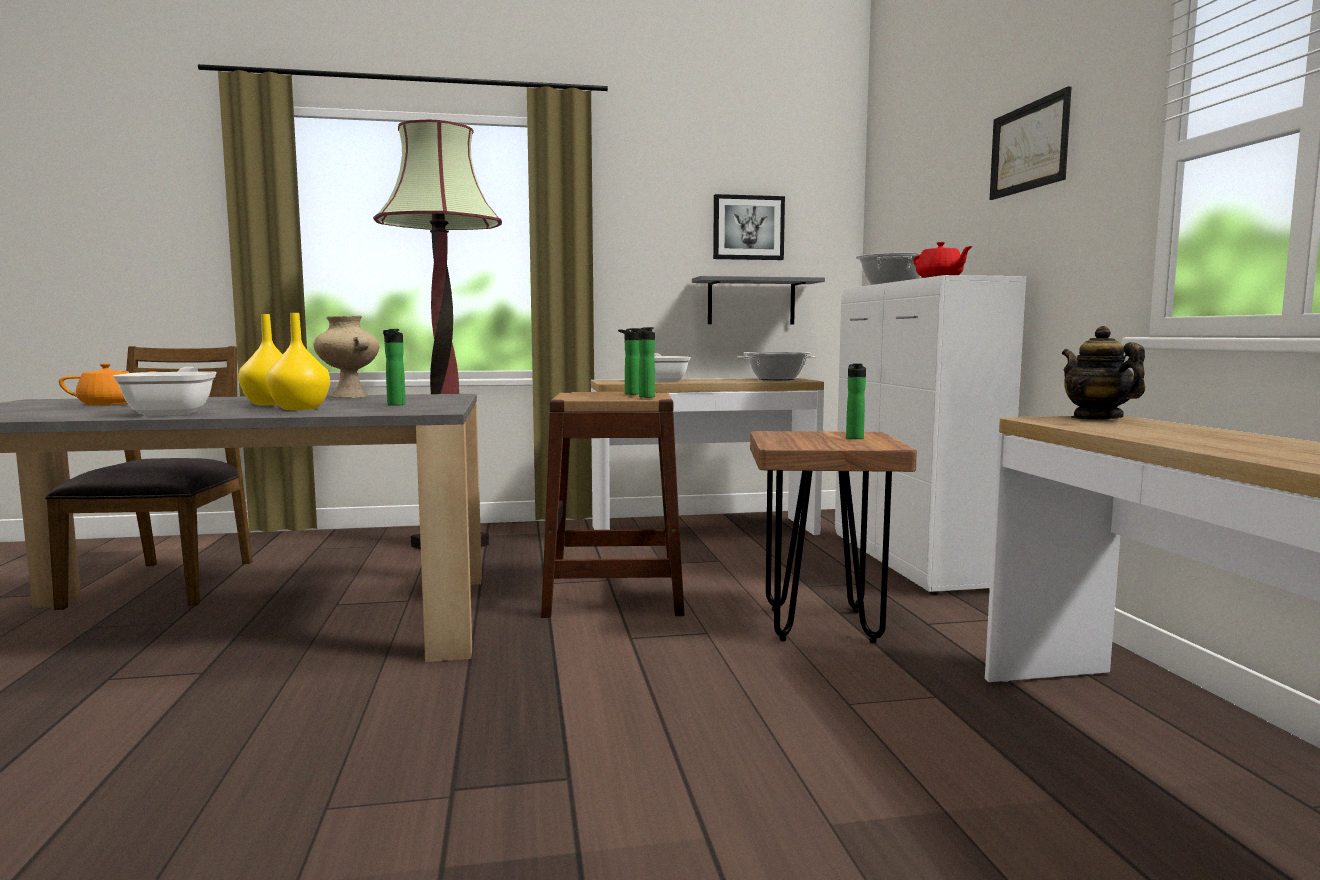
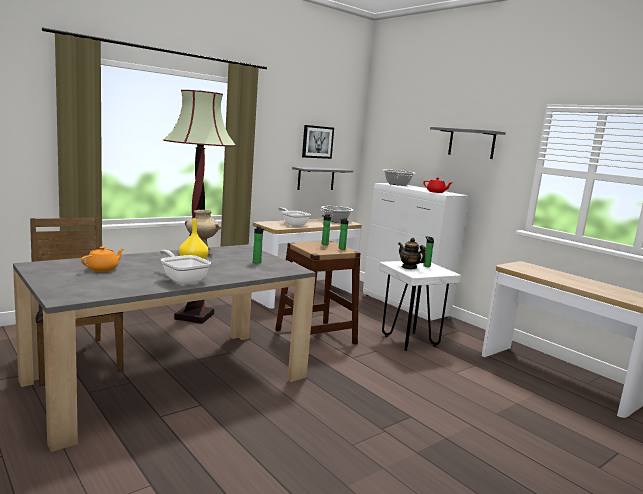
camera: 30 degrees left, 5 degrees up
yellow vase [266,313,330,410] -> none
brown stool [750,431,917,643] -> white stool [379,261,461,351]
picture [990,86,1072,200] -> grey shelf [430,127,506,159]
teapot [1062,326,1145,420] -> teapot moved to [398,238,426,269]

